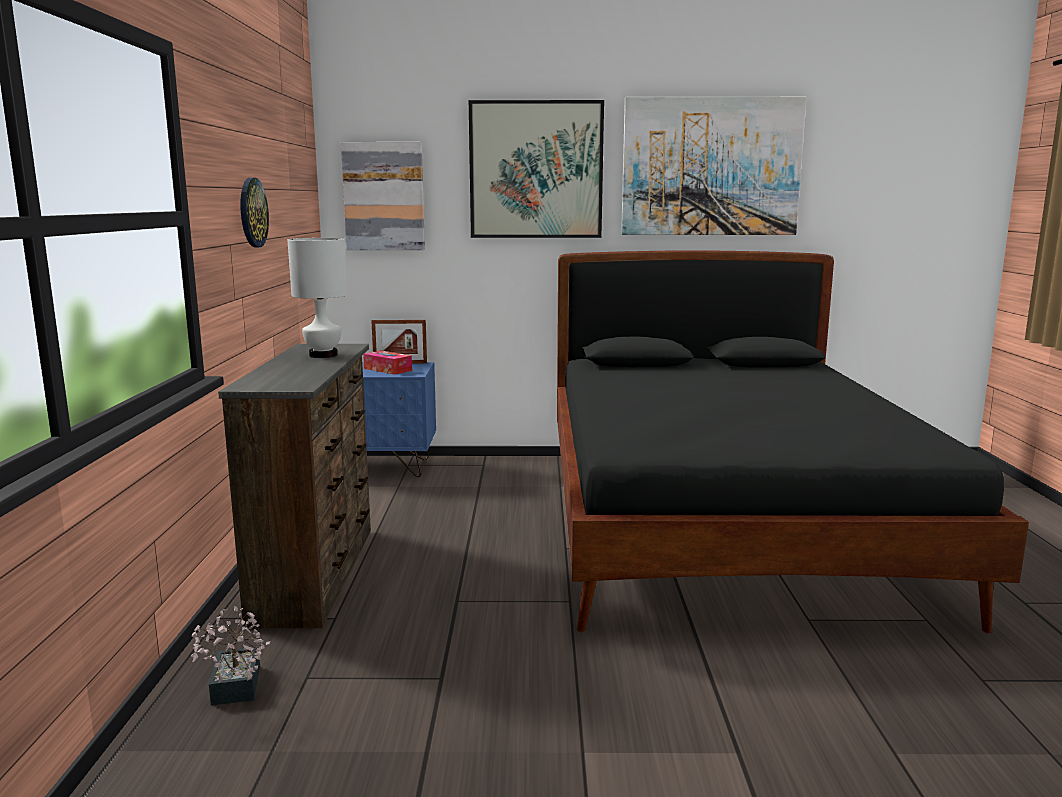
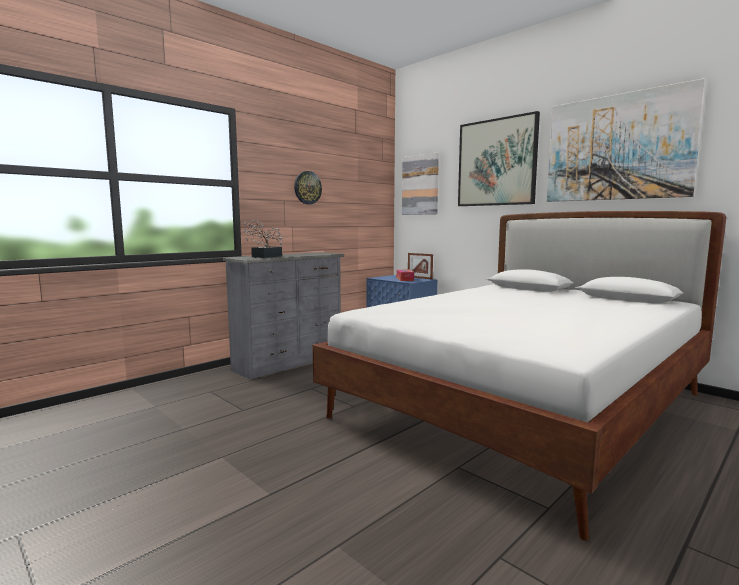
camera: 45 degrees right, 5 degrees down
potted plant [190,606,271,706] -> potted plant moved to [243,220,282,258]
brown dresser [218,344,371,628] -> grey dresser [223,252,344,379]
white table lamp [287,238,348,358] -> none
black bed [557,250,1029,633] -> white bed [312,211,726,541]

